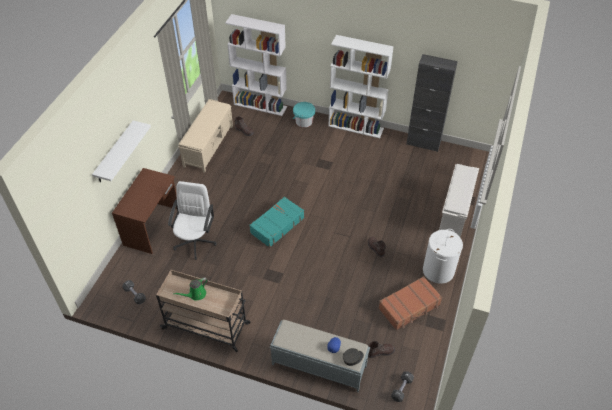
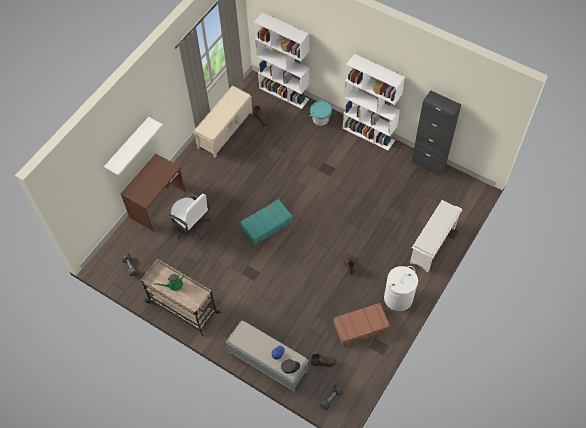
camera: 15 degrees right, 10 degrees up
white office chair [168,181,217,260] -> white office chair turned 105 degrees clockwise [168,192,211,240]

